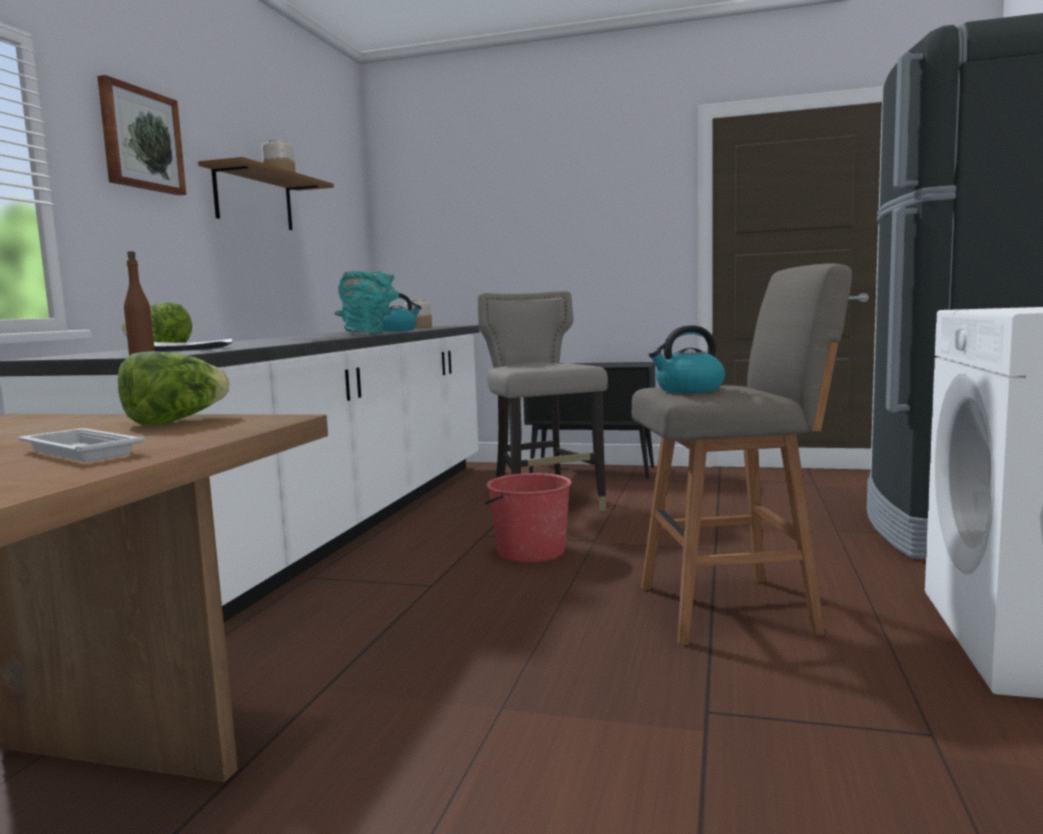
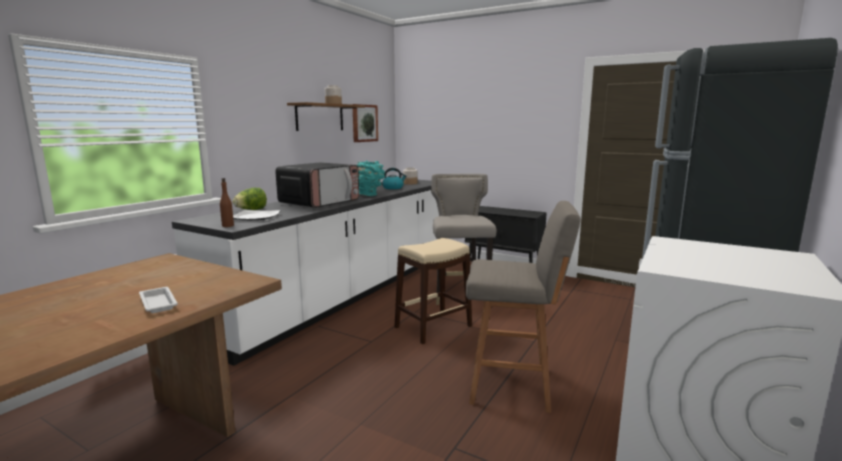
camera: 15 degrees right, 5 degrees up
picture [97,75,186,195] -> picture moved to [352,104,378,142]
lettuce [118,351,230,425] -> none
red bucket [485,473,572,563] -> beige stool [394,238,472,344]
kettle [649,325,725,393] -> none
none -> microwave [275,162,359,208]

